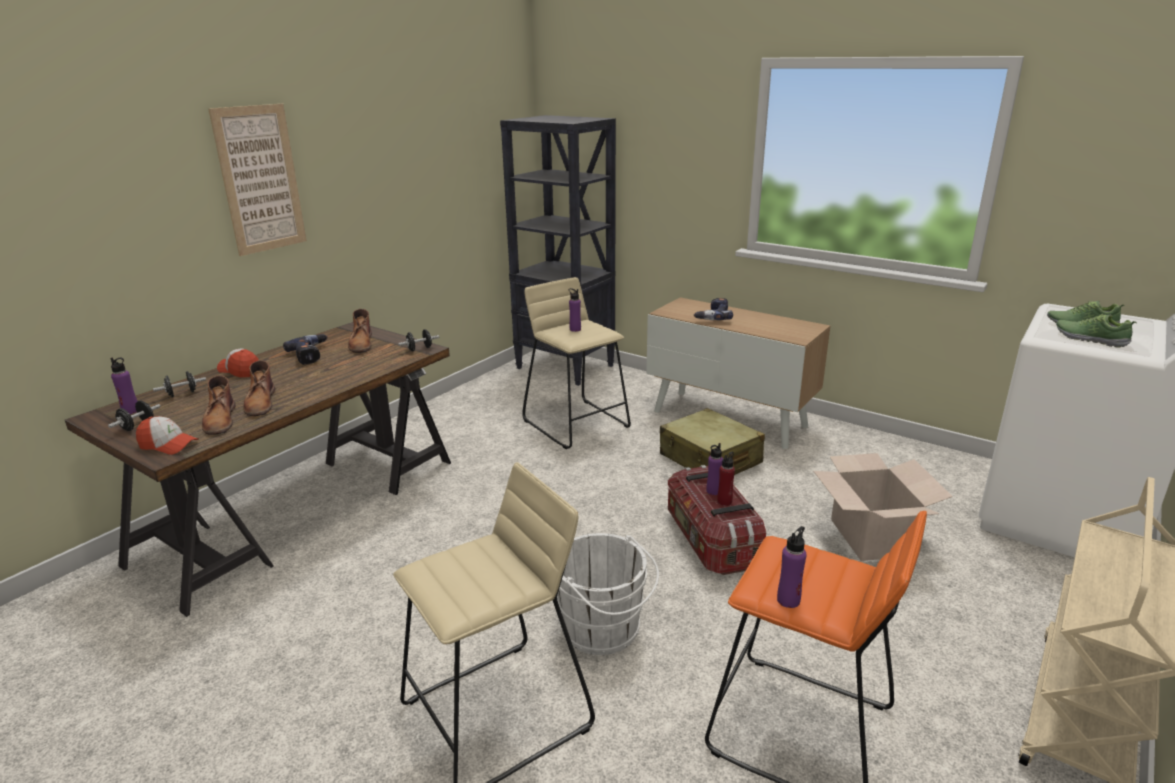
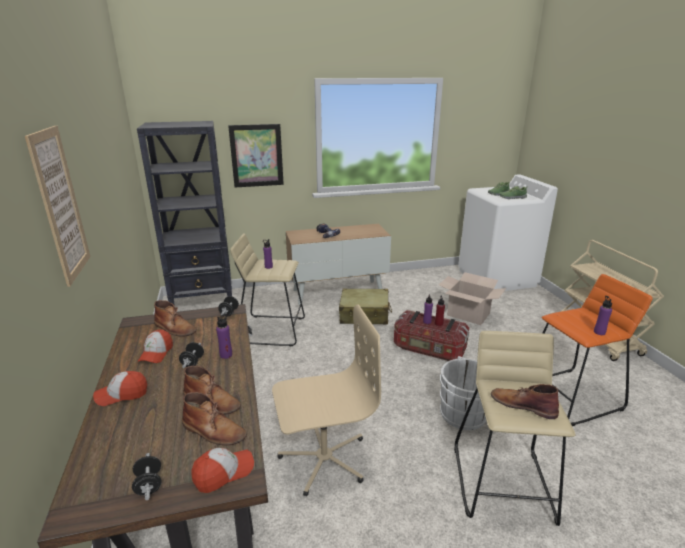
camera: 50 degrees left, 0 degrees up
purple bottle [110,358,137,414] -> purple bottle moved to [216,314,232,359]
black dumbbell [153,371,206,397] -> black dumbbell moved to [179,342,204,368]
power drill [283,334,328,365] -> cap [137,330,173,363]
none -> picture [228,124,284,187]
none -> beige office chair [272,304,381,496]
none -> brown boot [491,384,559,419]

